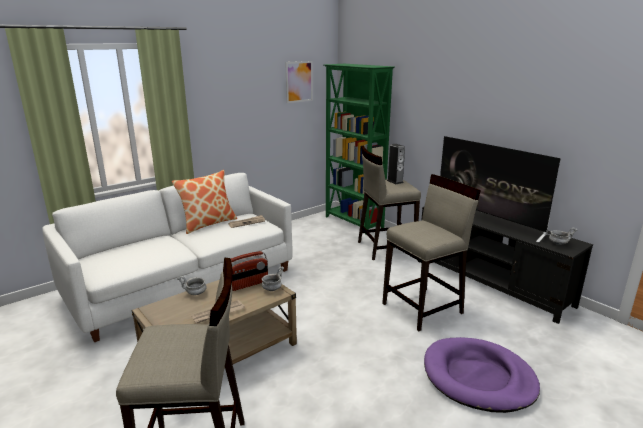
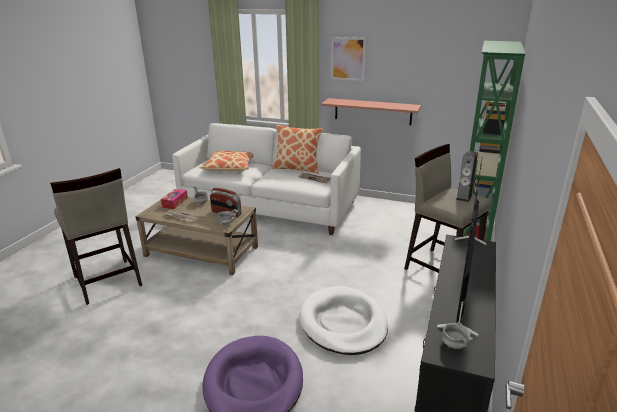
camera: 60 degrees right, 5 degrees up
picture [285,61,313,103] -> picture moved to [331,37,366,81]
beige stool [382,174,481,331] -> white dog bed [299,286,388,355]
none -> tissue box [161,189,188,209]
none -> pillow [200,151,254,171]
none -> shelf [321,98,421,126]

